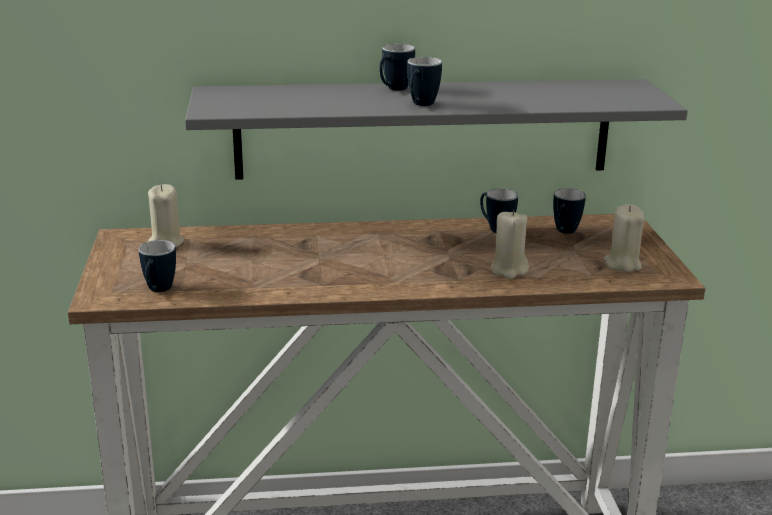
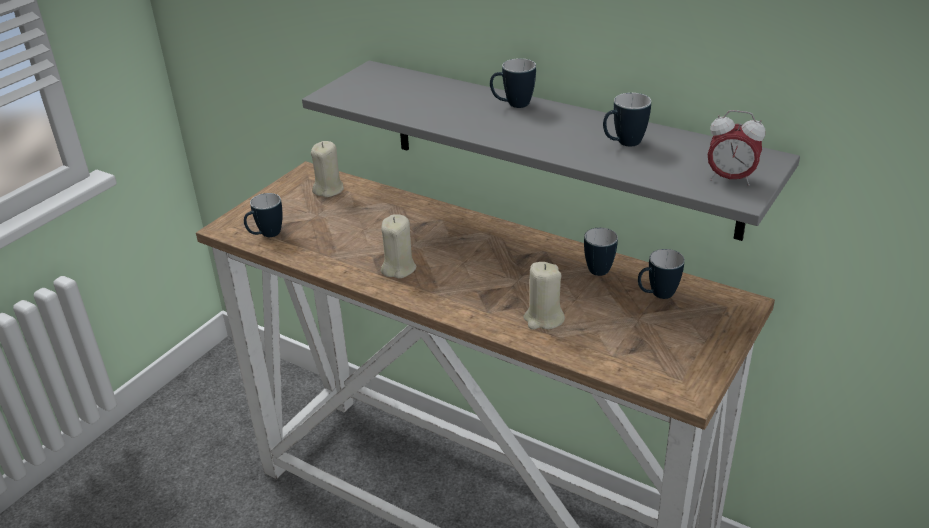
camera: 40 degrees right, 10 degrees up
mug [407,57,442,106] -> mug moved to [603,93,651,147]
beige candle [603,205,644,272] -> beige candle moved to [381,215,417,279]
none -> alarm clock [708,110,765,186]

